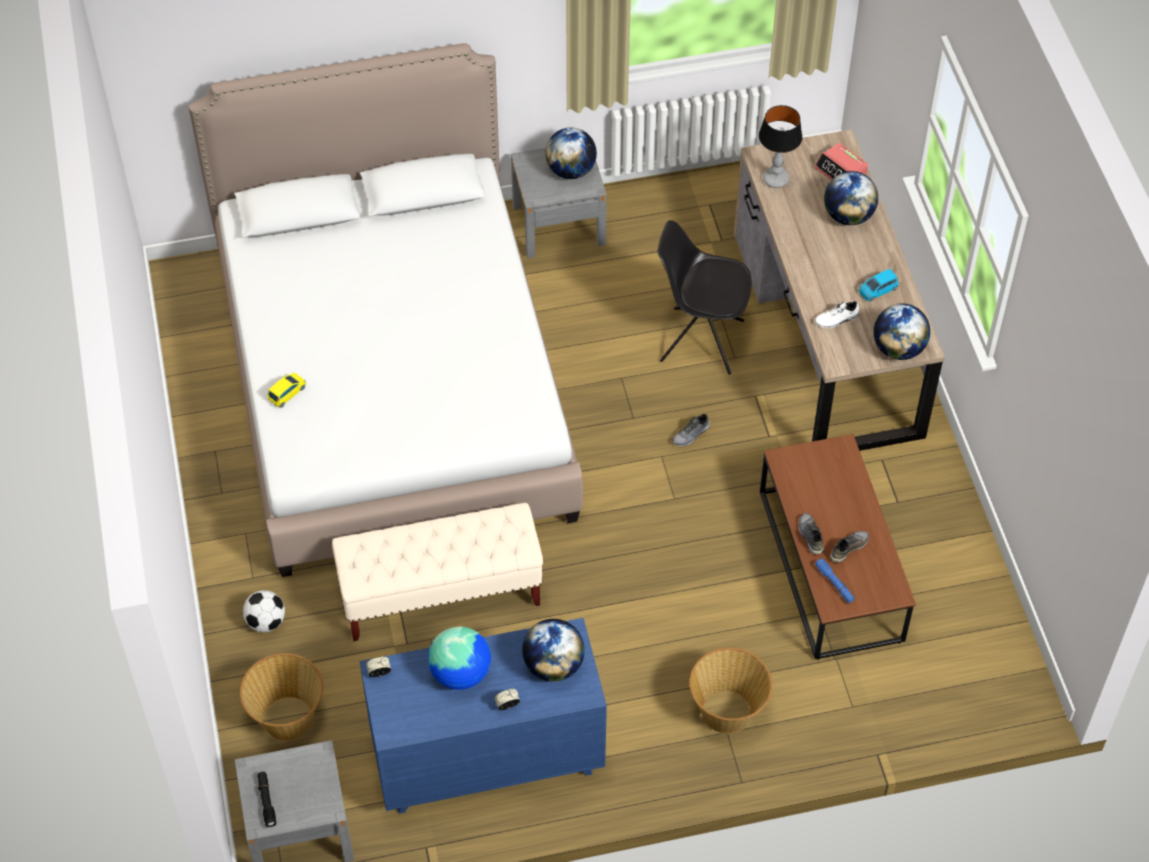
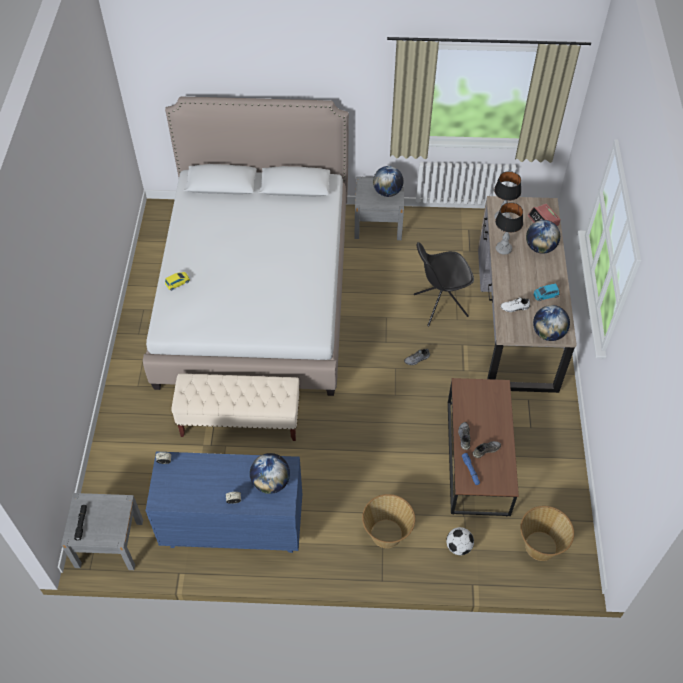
camera: 15 degrees right, 0 degrees up
basket [240,653,323,741] -> basket moved to [520,506,574,561]
football [243,590,285,632] -> football moved to [446,527,474,555]
globe [428,627,491,690] -> none
black chair [657,220,751,375] -> black chair turned 45 degrees counterclockwise [414,242,474,326]
none -> table lamp [495,202,523,255]

